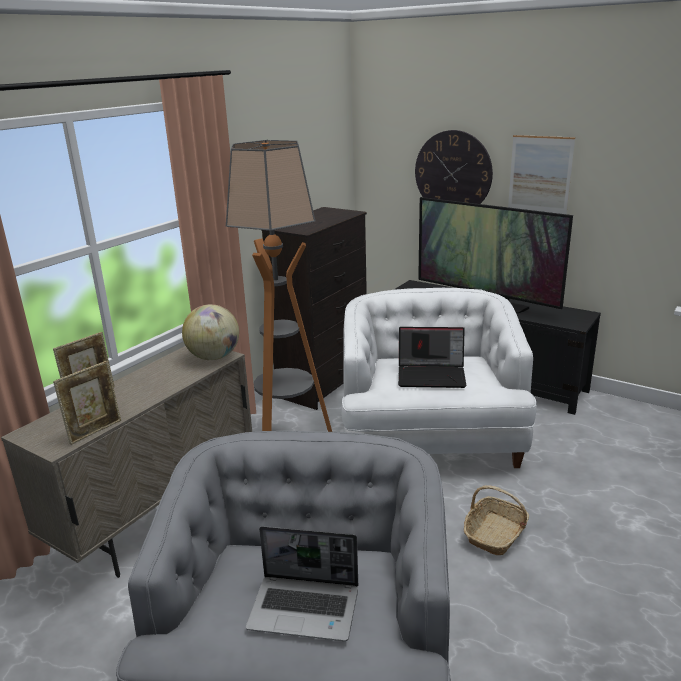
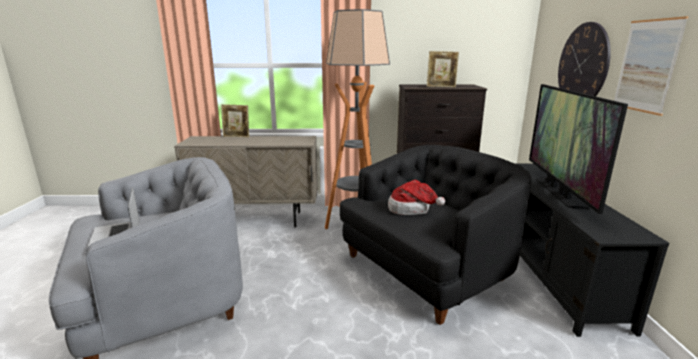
camera: 55 degrees right, 5 degrees down
picture frame [53,361,121,445] -> picture frame moved to [427,51,459,87]
globe [182,304,239,360] -> none
white armchair [341,288,537,468] -> black armchair [340,145,531,325]
laptop [398,327,466,388] -> hat [388,180,445,215]
basket [464,485,529,555] -> none

